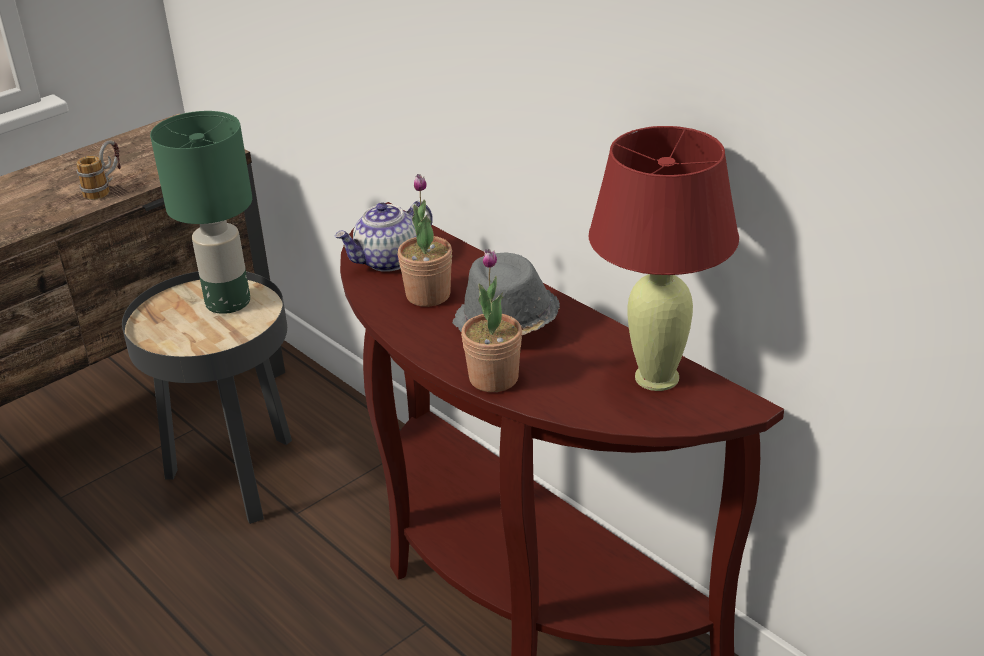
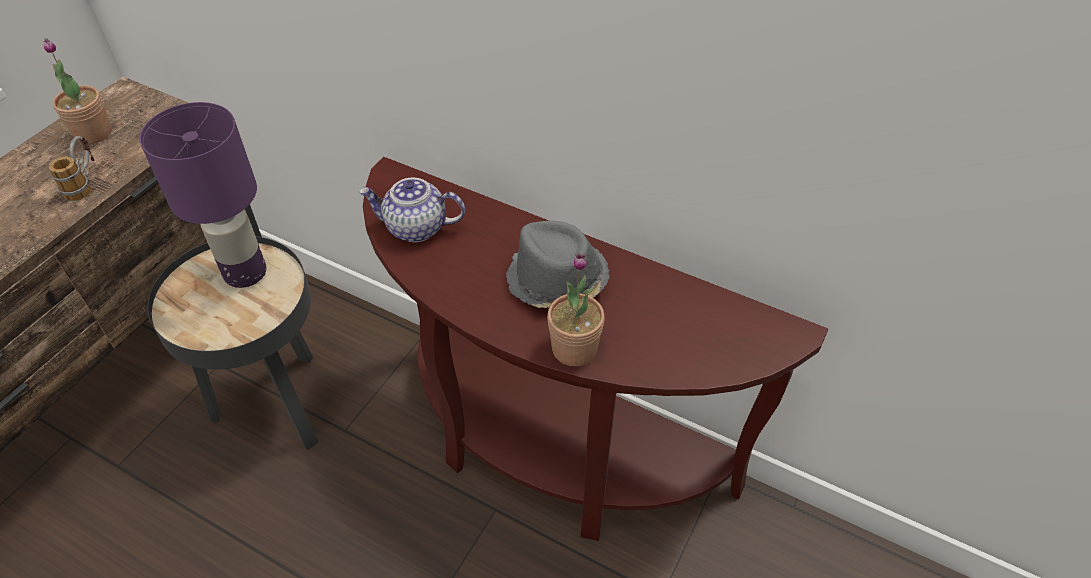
camera: 20 degrees left, 15 degrees up
green table lamp [150,111,252,314] -> purple table lamp [140,102,267,288]
teapot [335,201,433,272] -> teapot turned 60 degrees clockwise [359,177,465,242]
potted plant [398,174,452,307] -> potted plant moved to [43,38,112,144]
red table lamp [589,126,739,391] -> none

